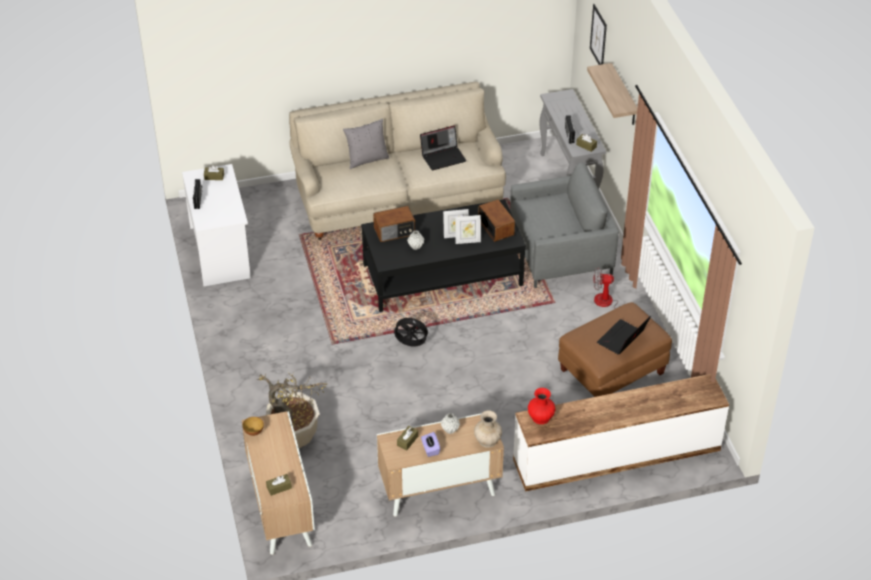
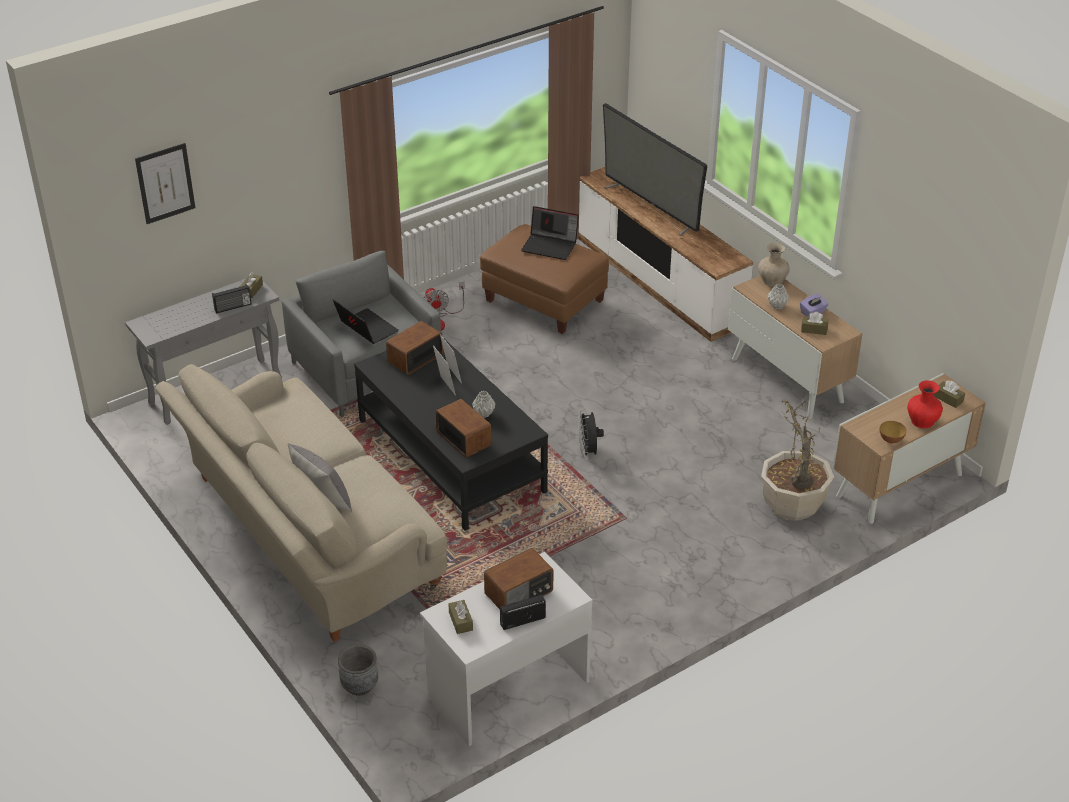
camera: 110 degrees left, 5 degrees down
laptop [420,125,466,171] -> laptop moved to [333,299,399,344]
red vase [528,388,555,424] -> red vase moved to [907,380,943,428]
shelf [587,63,637,125] -> none
none -> grey planter [338,644,378,696]
none -> radio [484,548,553,609]
none -> television [603,103,707,236]

